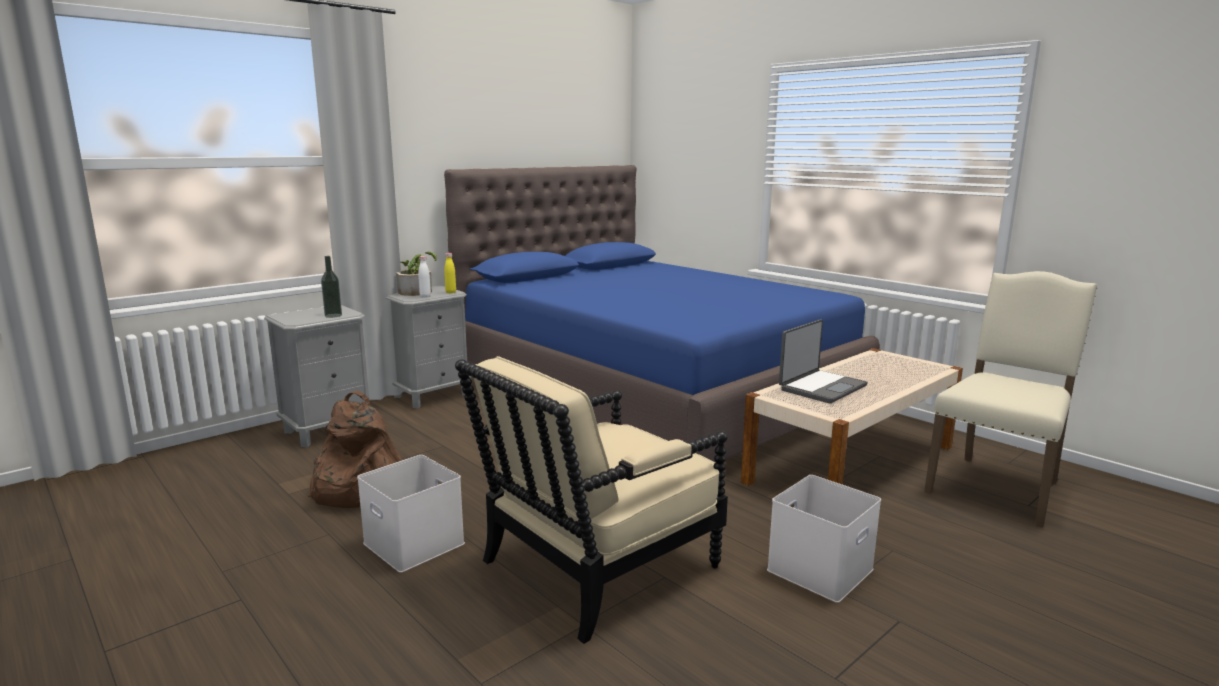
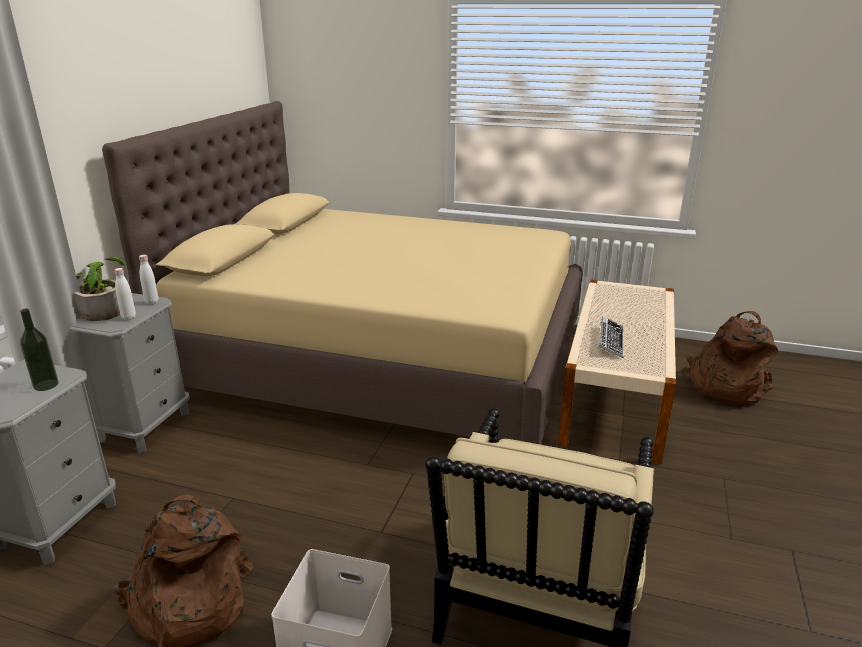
camera: 30 degrees left, 10 degrees up
blue bed [444,165,880,462] -> beige bed [102,101,583,445]
yellow bottle [444,253,456,293] -> white bottle [139,255,159,305]
white storage box [767,475,881,603] -> none
laptop [779,319,868,404] -> keyboard [599,317,624,358]
beige chair [924,271,1097,528] -> brown backpack [685,311,778,404]

